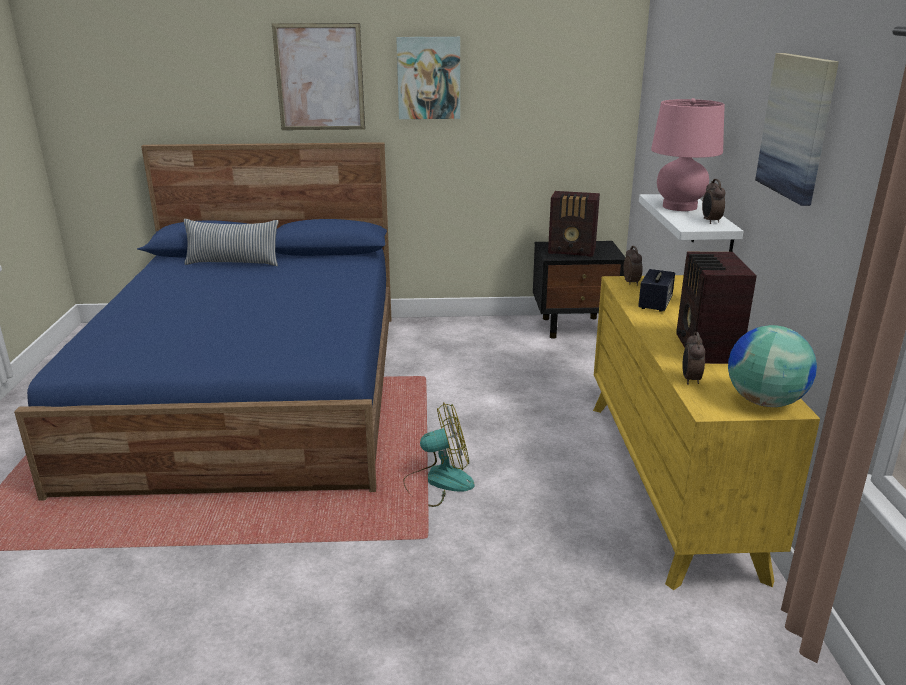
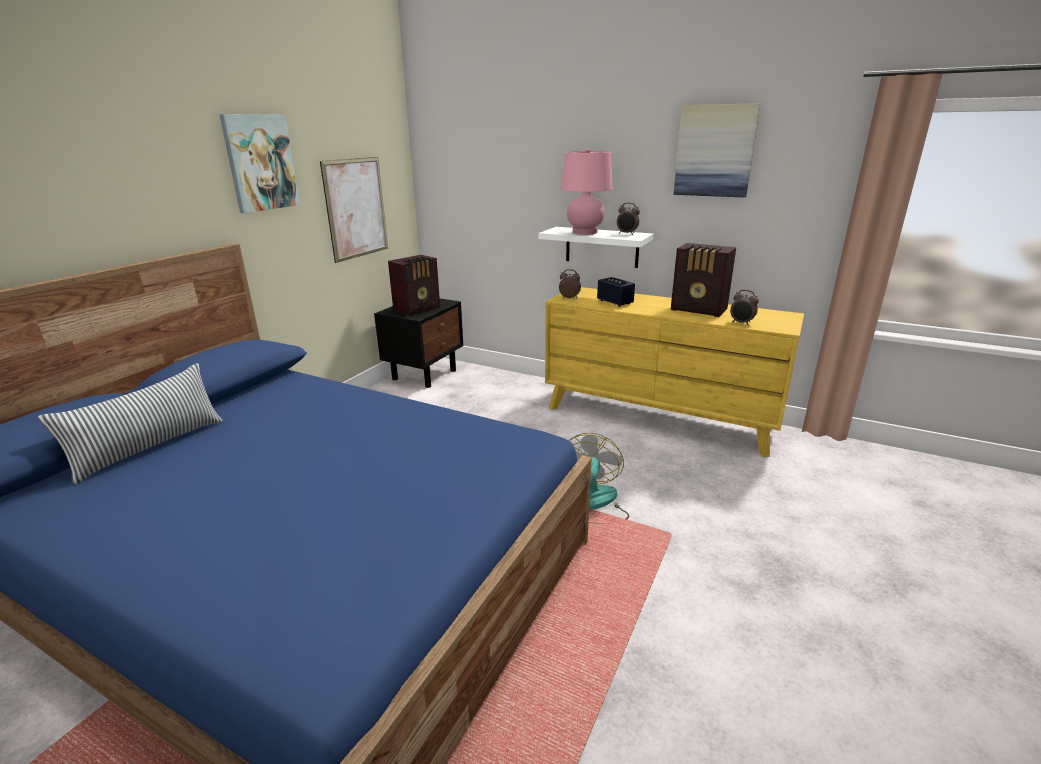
camera: 60 degrees left, 0 degrees up
picture [272,23,365,130] -> picture moved to [320,157,388,263]
globe [728,325,817,407] -> none

